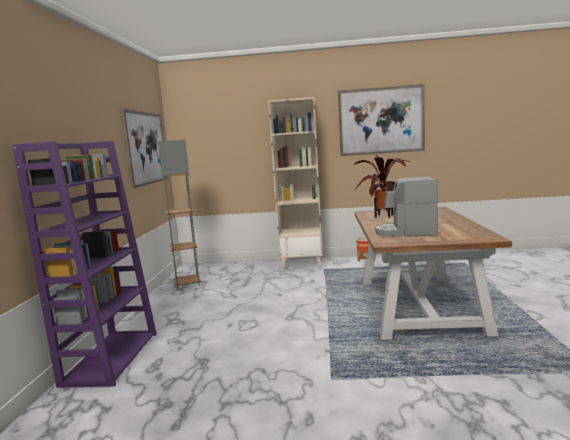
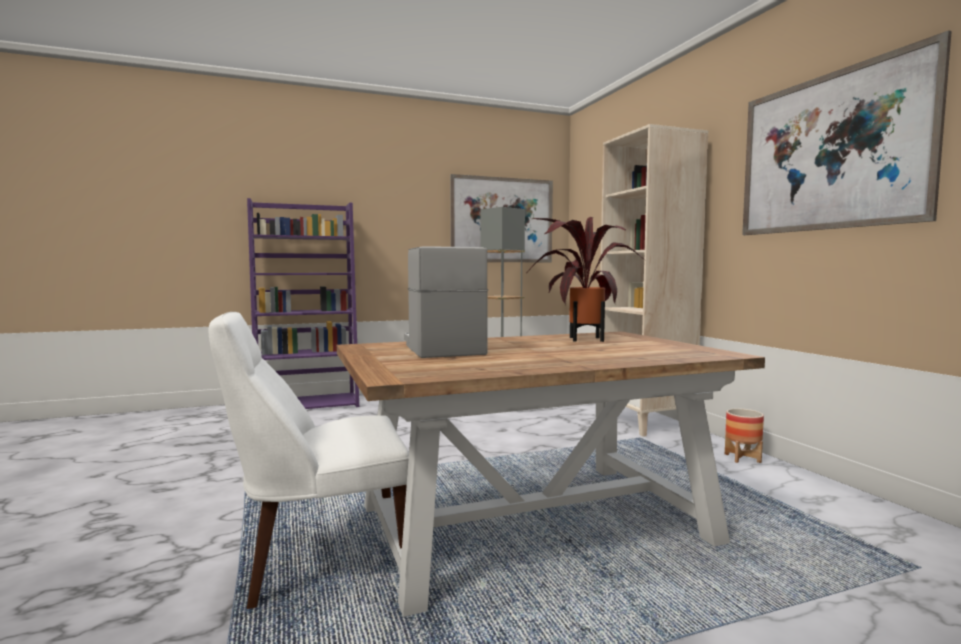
camera: 65 degrees right, 5 degrees down
none -> white chair [209,312,409,609]

